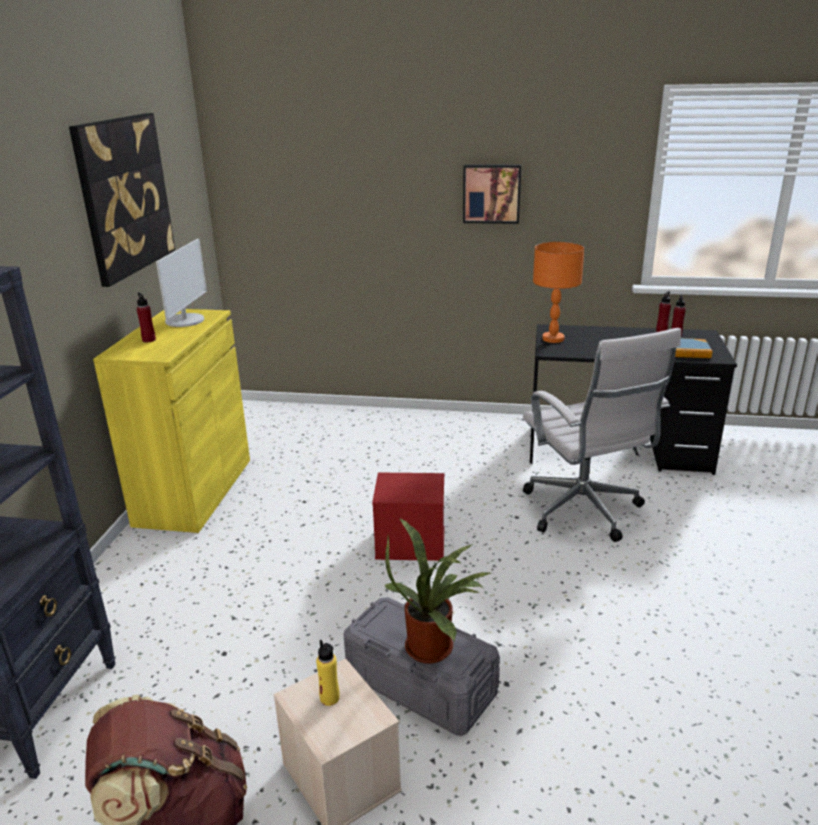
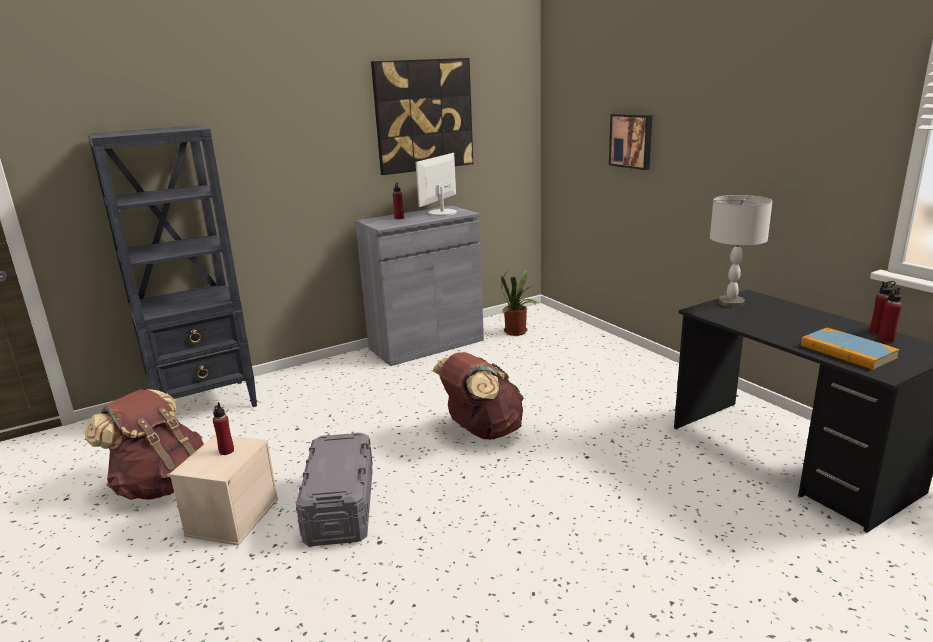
camera: 50 degrees right, 5 degrees down
yellow cabinet [93,309,250,533] -> grey cabinet [355,205,484,366]
monitor [156,239,207,327] -> monitor turned 150 degrees clockwise [416,153,457,216]
yellow bottle [316,640,340,706] -> red bottle [213,402,234,455]
red storage box [372,473,444,561] -> brown backpack [433,352,524,439]
potted plant [385,519,493,664] -> potted plant moved to [501,269,541,336]
picture [463,164,522,224] -> picture moved to [609,114,653,170]
white office chair [523,328,681,542] -> none
orange table lamp [533,242,584,343] -> grey table lamp [710,195,773,308]

